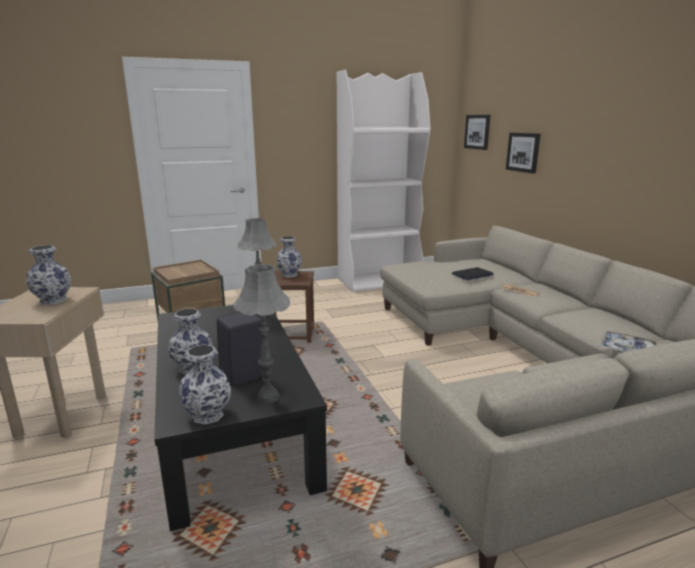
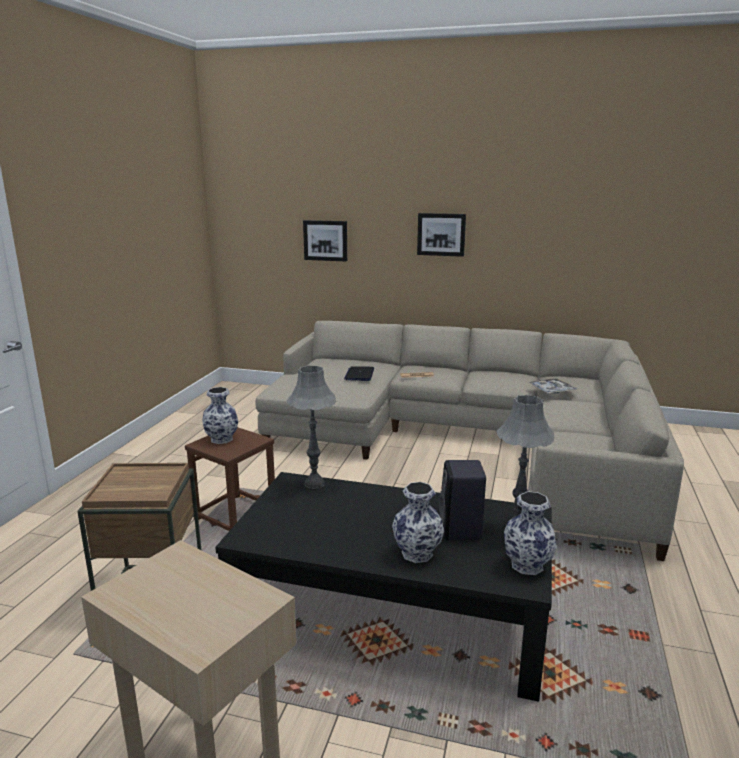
camera: 55 degrees left, 0 degrees up
vase [26,245,71,305] -> none
white bookcase [337,70,430,292] -> none
picture [464,115,491,150] -> picture moved to [417,213,466,257]

